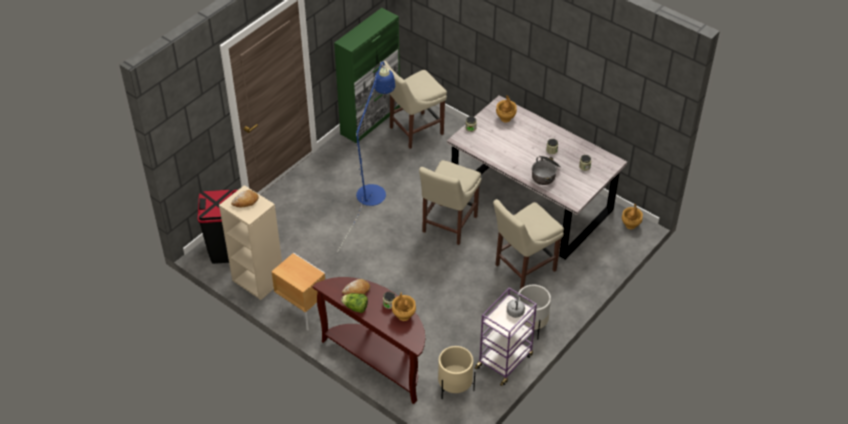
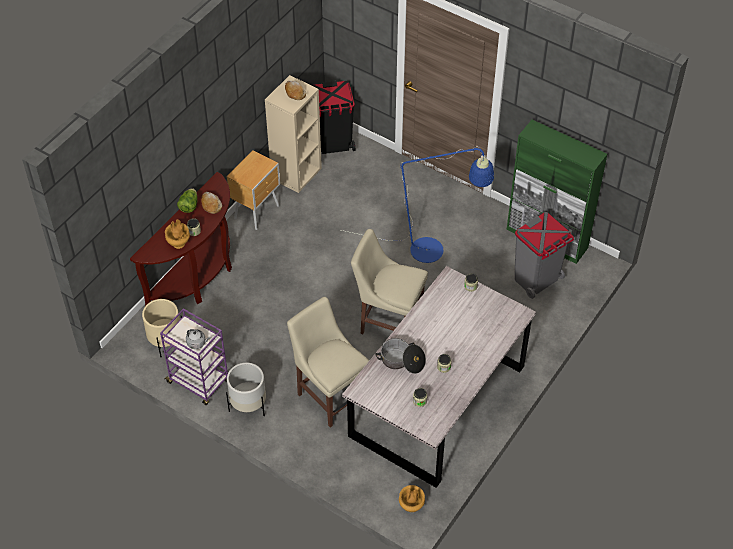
camera: 85 degrees right, 5 degrees up
beige chair [382,61,447,149] -> grey trash can [515,212,574,299]
brown vase [496,95,517,122] -> none

